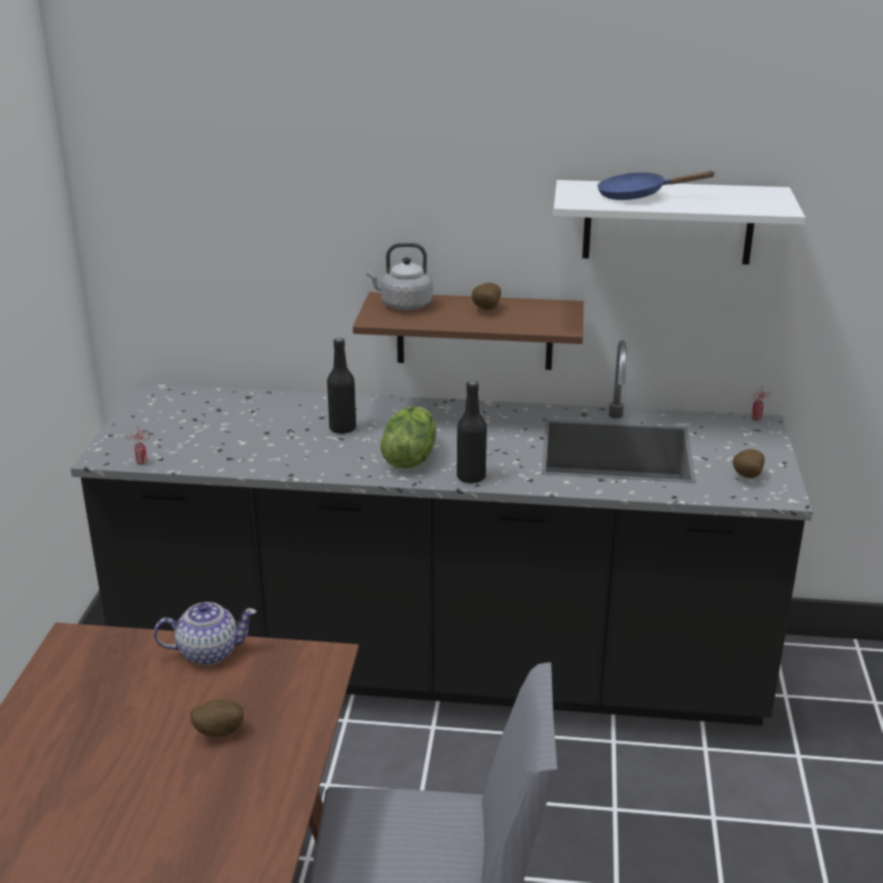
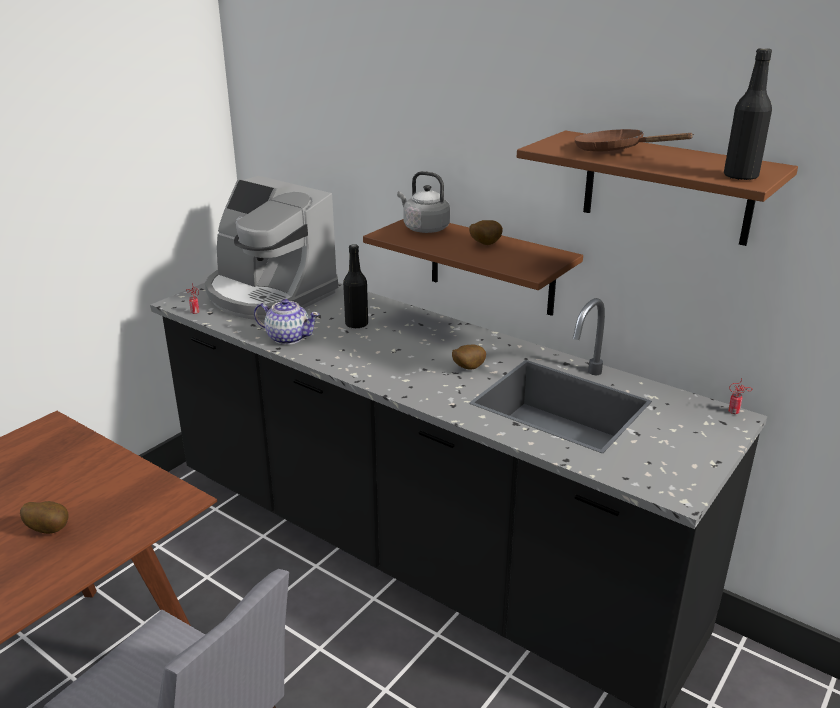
camera: 30 degrees right, 0 degrees up
teapot [154,602,257,665] -> teapot moved to [254,299,319,345]
lettuce [381,407,436,469] -> none
black bottle [457,381,487,483] -> black bottle moved to [724,48,772,180]
white shelf [553,180,805,265] -> brown shelf [517,130,798,246]
blue frying pan [597,171,716,200] -> brown frying pan [574,129,694,152]
potato [732,449,765,478] -> potato moved to [452,344,486,370]
none -> coffee machine [205,176,338,320]

